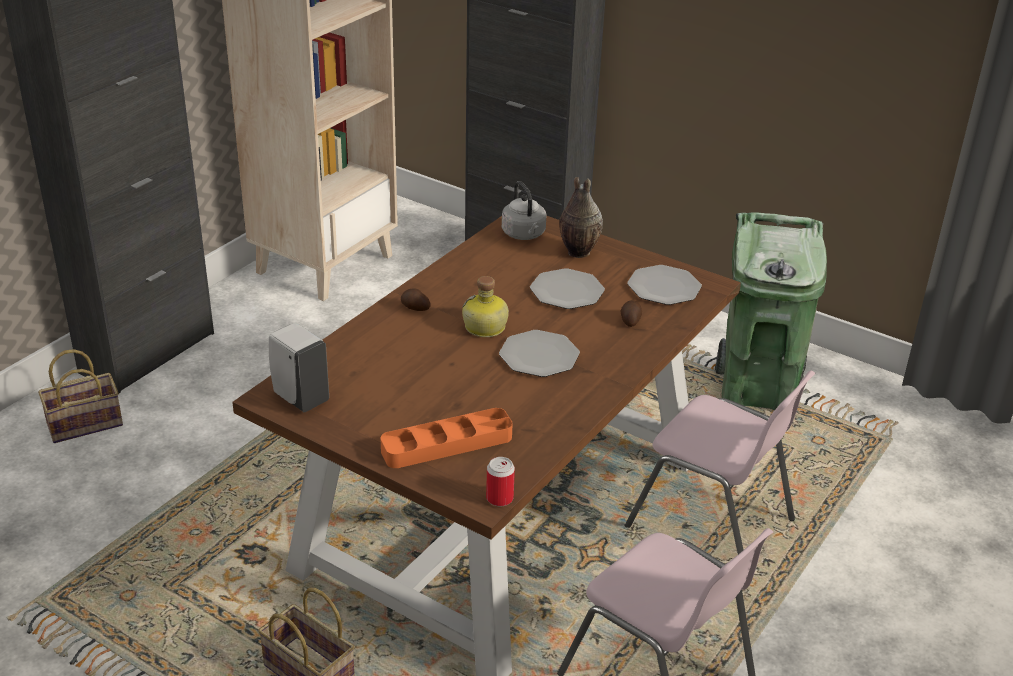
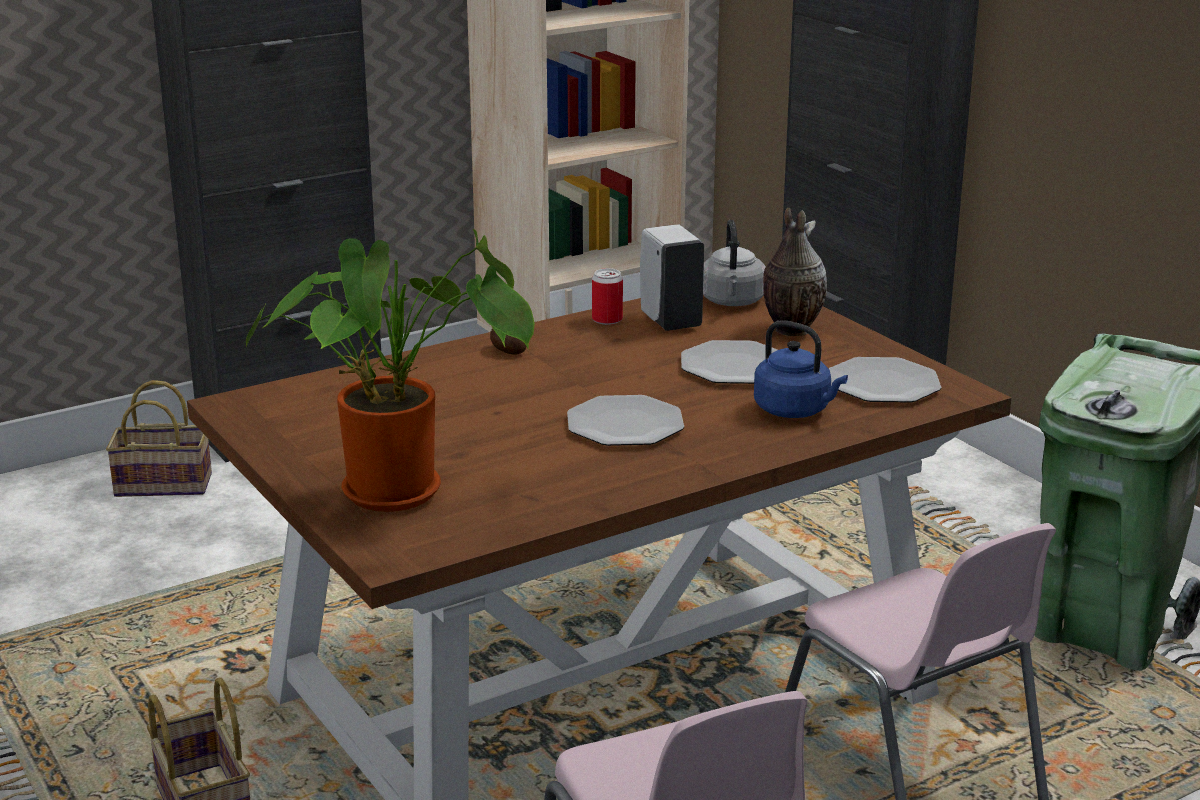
camera: 25 degrees right, 10 degrees down
white soap dispenser [269,323,329,412] -> white soap dispenser moved to [640,225,704,331]
orange tray [380,408,513,468] -> potted plant [245,229,535,512]
bottle [462,276,509,337] -> none
can [486,457,515,506] -> can moved to [592,268,623,325]
potato [621,300,642,327] -> blue kettle [754,320,848,418]

